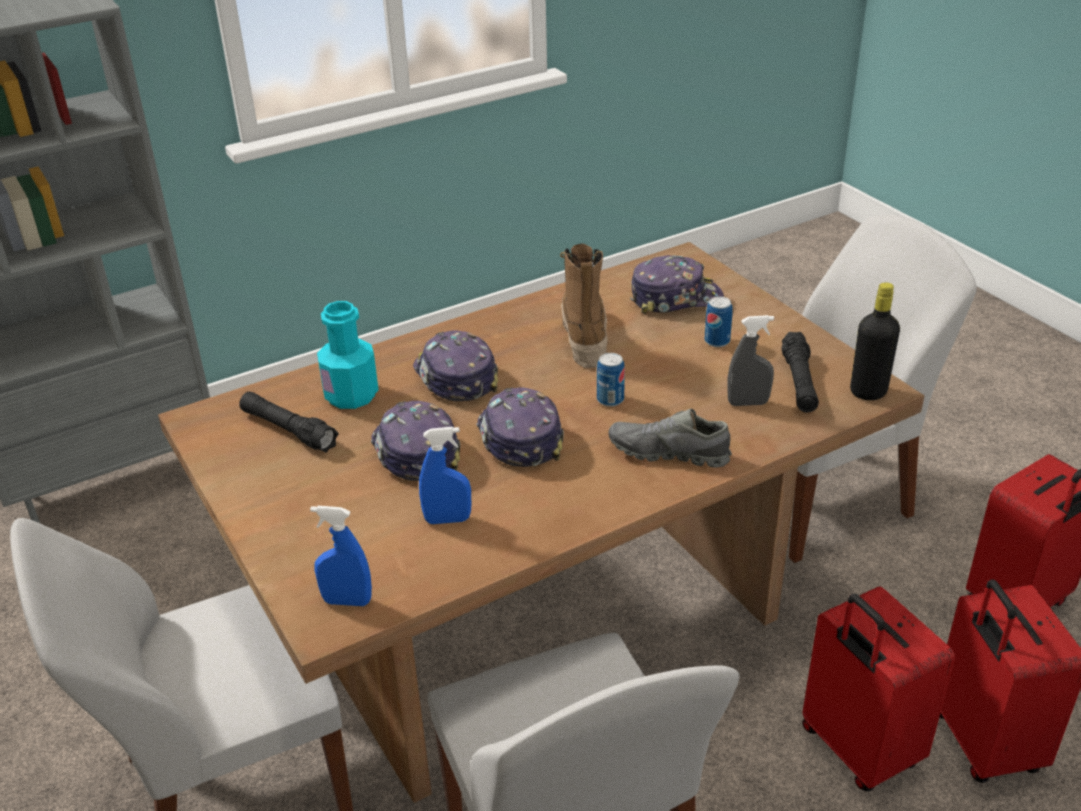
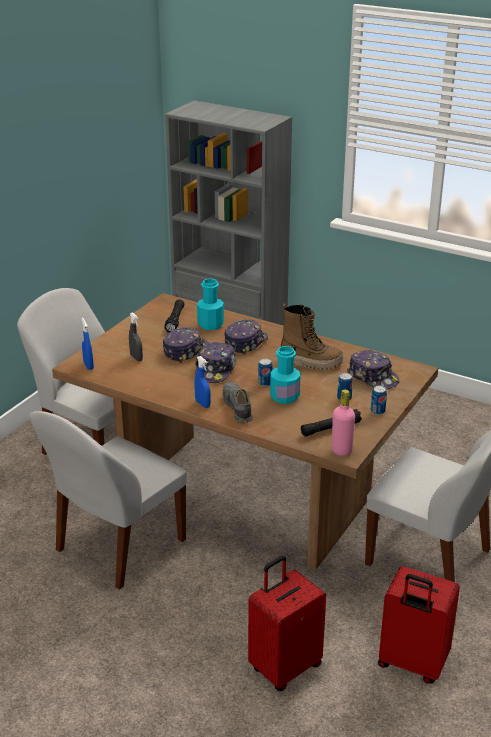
camera: 60 degrees right, 5 degrees down
blue spray bottle [419,427,471,524] -> blue spray bottle moved to [195,356,211,408]
cap [476,387,564,467] -> cap turned 150 degrees clockwise [195,342,237,383]
boot [560,244,608,368] -> boot turned 45 degrees clockwise [281,304,343,370]
grey spray bottle [727,315,774,406] -> grey spray bottle moved to [129,312,143,361]
red suitcase [802,586,955,792] -> none
black bottle [850,283,900,400] -> pink bottle [332,389,355,456]
none -> turquoise bottle [270,346,300,404]
none -> can [371,386,387,415]

